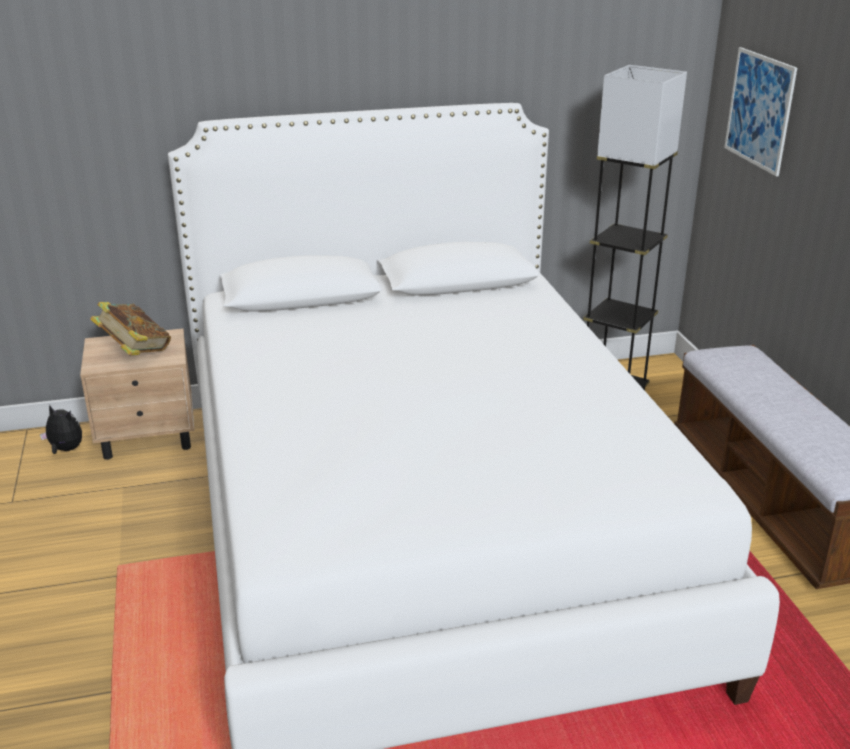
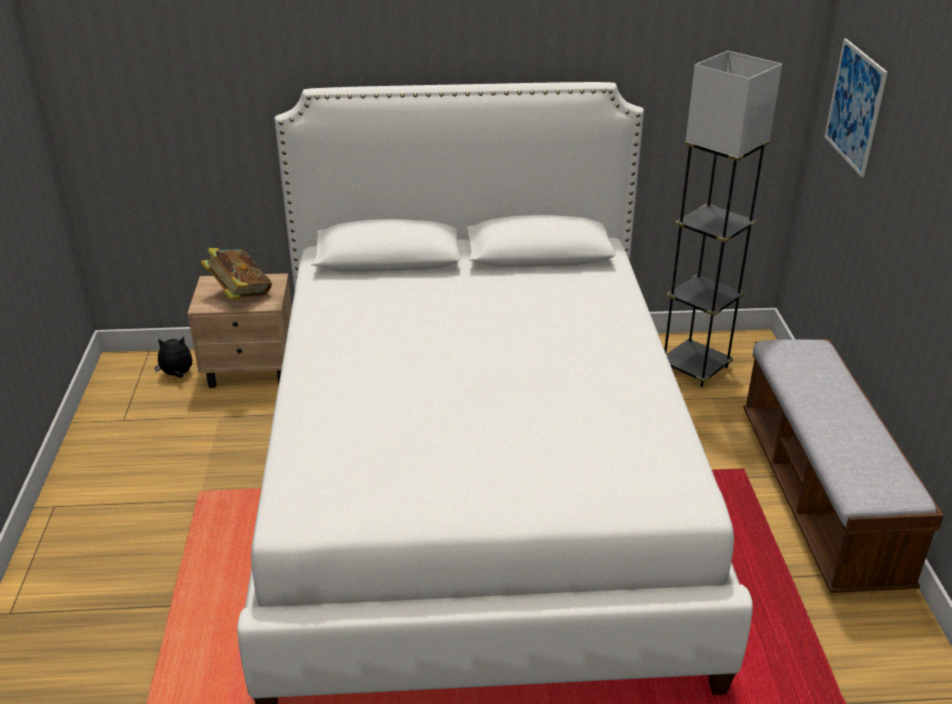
camera: 10 degrees right, 5 degrees up
plush toy [40,404,82,454] -> plush toy turned 45 degrees counterclockwise [154,337,192,378]

